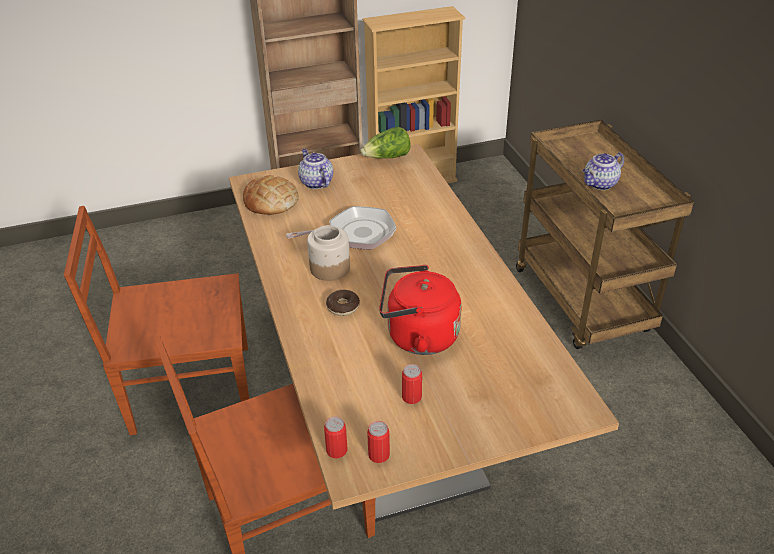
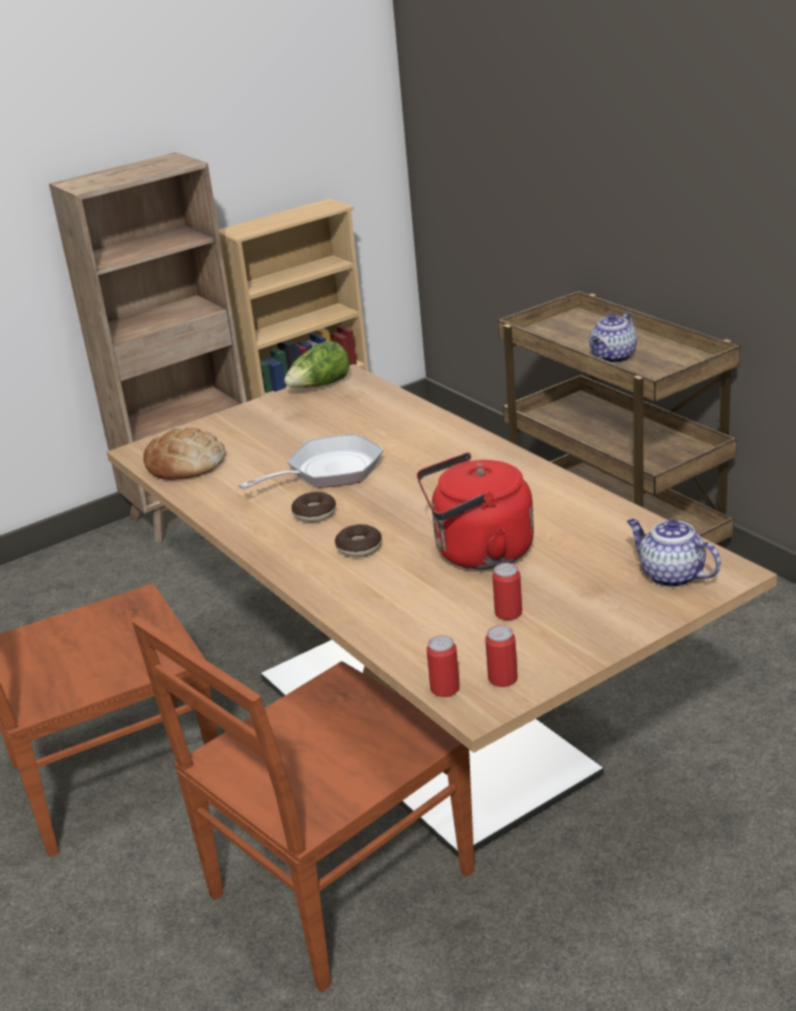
camera: 15 degrees left, 10 degrees down
teapot [298,149,334,189] -> teapot moved to [627,519,721,588]
jar [307,225,350,281] -> donut [291,492,336,522]

